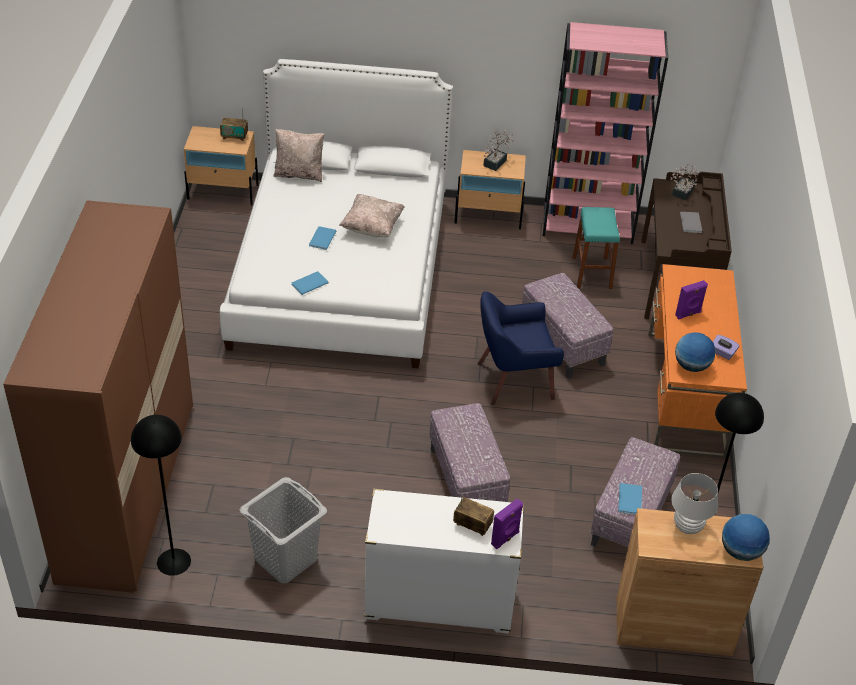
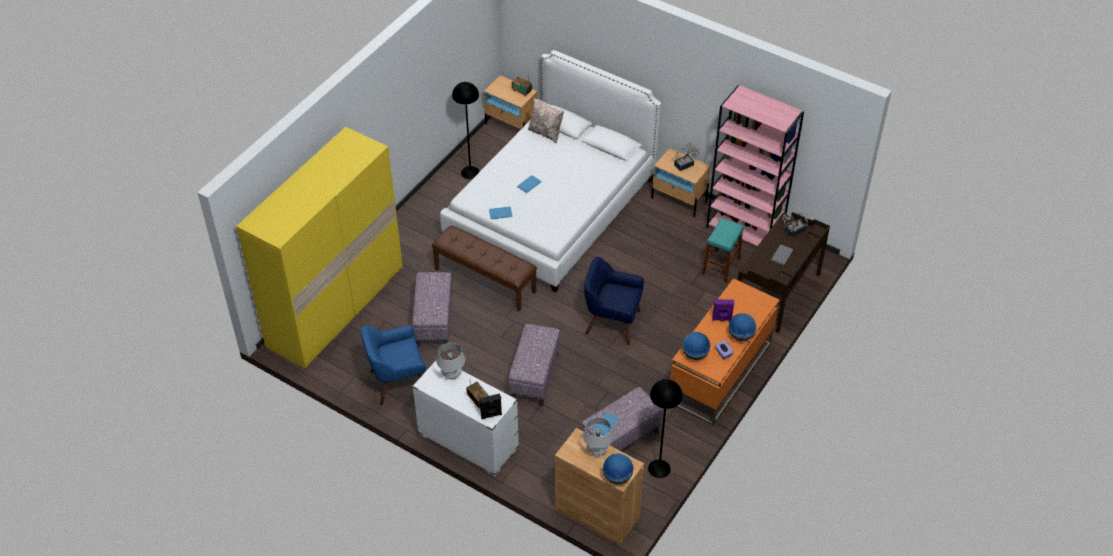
camera: 30 degrees right, 5 degrees up
brown wardrobe [3,200,193,593] -> yellow wardrobe [236,127,403,369]
black floor lamp [131,415,191,576] -> black floor lamp moved to [452,82,480,179]
grey laundry basket [240,477,327,583] -> blue armchair [361,325,426,405]
beige pillow [339,194,404,238] -> none
purple speaker [491,499,523,549] -> black speaker [480,393,502,419]
ottoman [522,273,613,379] -> ottoman moved to [412,272,452,348]
none -> brown bench [432,225,537,311]
none -> white table lamp [436,342,465,380]
none -> globe [728,313,756,341]

